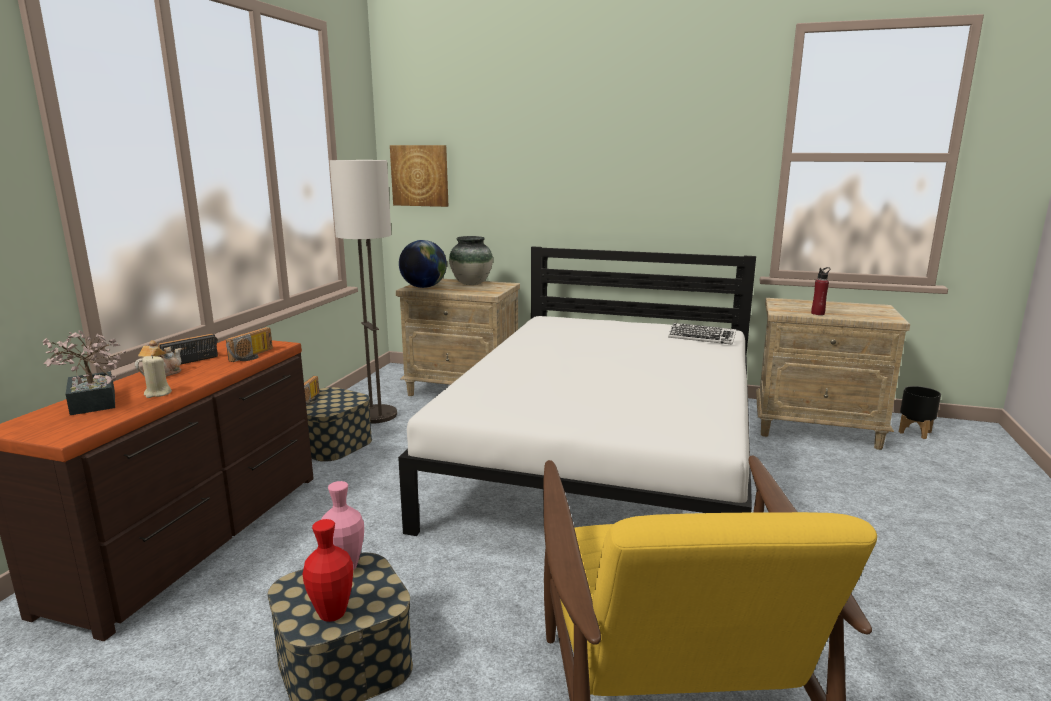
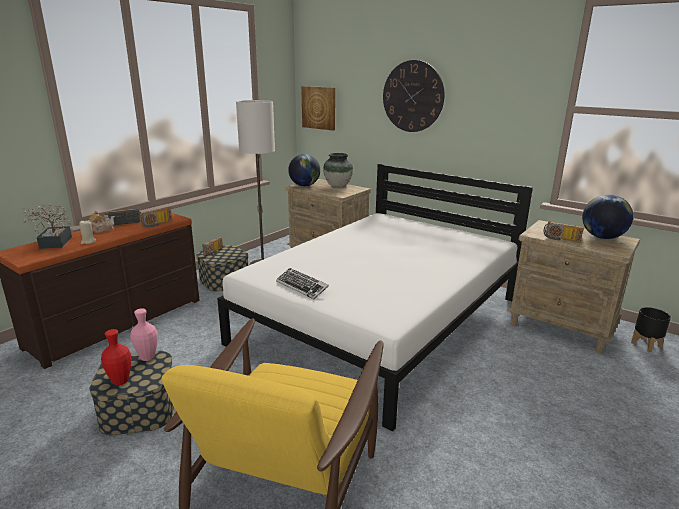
camera: 20 degrees right, 5 degrees up
keyboard [668,323,736,345] -> keyboard moved to [276,268,329,299]
red bottle [811,267,831,315] -> radio [544,222,583,242]
none -> wall clock [383,60,444,132]
none -> globe [582,194,633,239]

